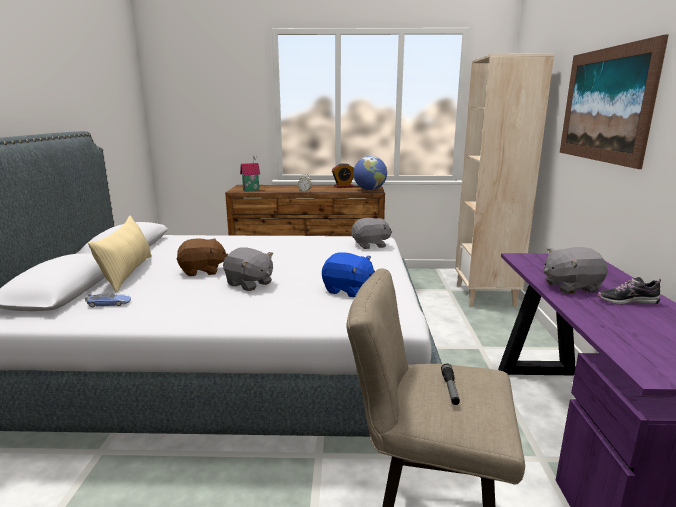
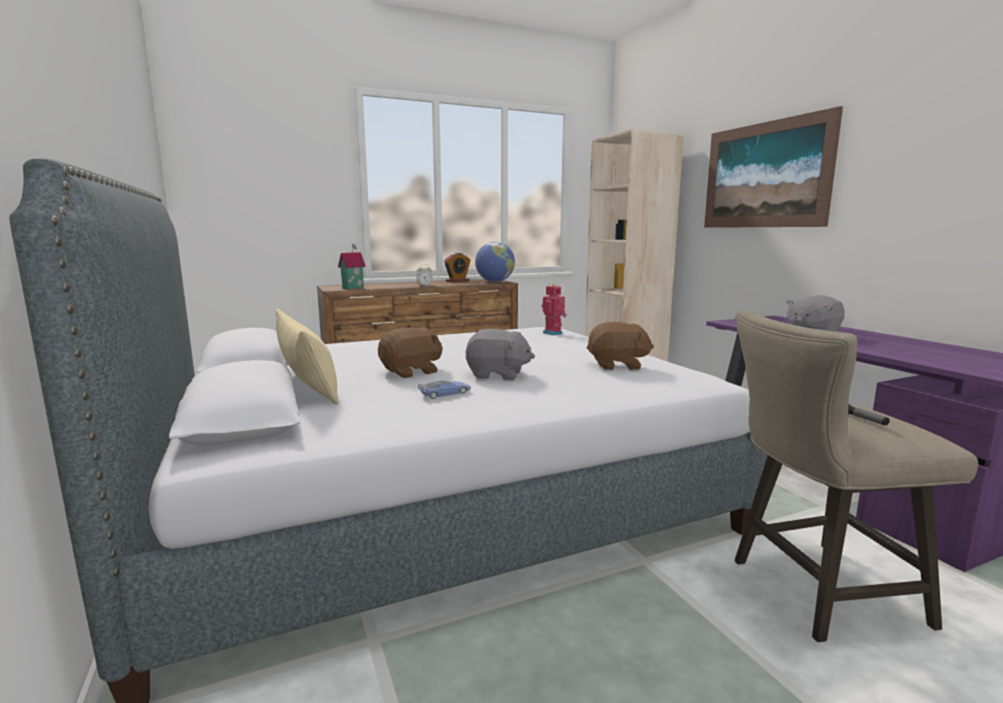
camera: 25 degrees left, 5 degrees down
toy car [85,293,131,307] -> toy car moved to [418,380,471,399]
blue plush toy [322,252,375,297] -> brown plush toy [587,322,654,370]
grey plush toy [351,218,392,249] -> toy robot [542,284,567,335]
shoe [597,277,661,305] -> none

